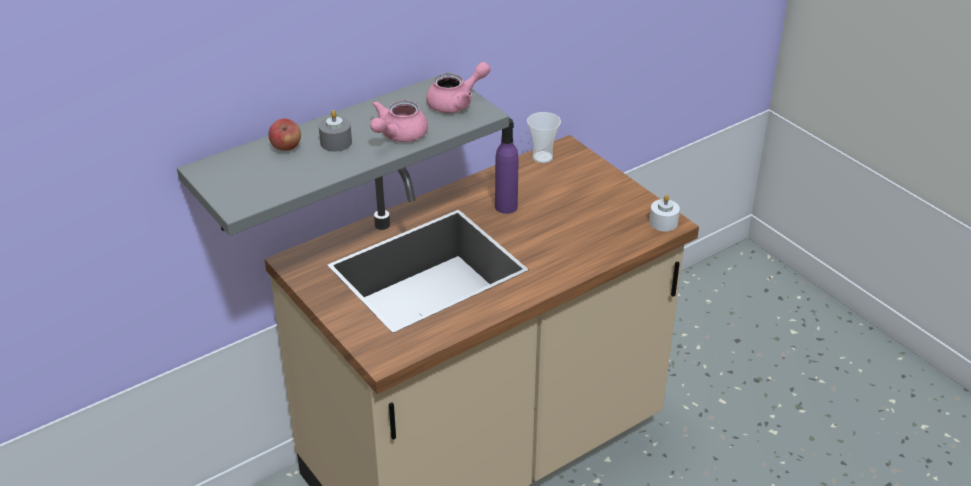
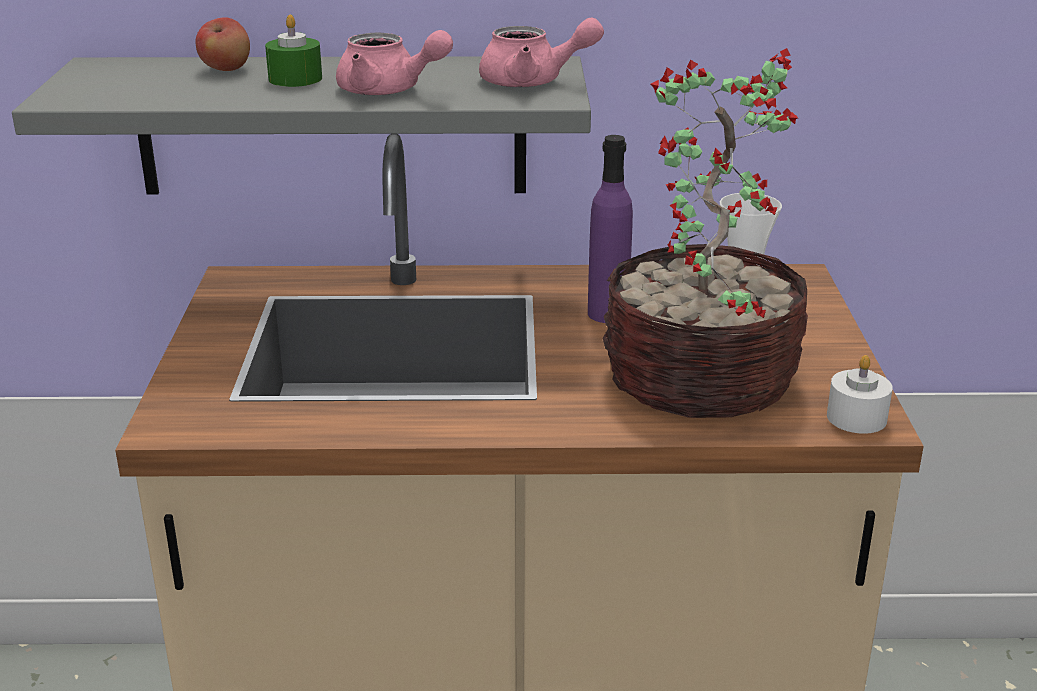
camera: 35 degrees right, 10 degrees down
grey candle [319,110,352,152] -> green candle [265,14,322,87]
pink teapot [370,100,428,142] -> pink teapot turned 135 degrees counterclockwise [336,30,453,96]
none -> potted plant [603,48,808,418]

